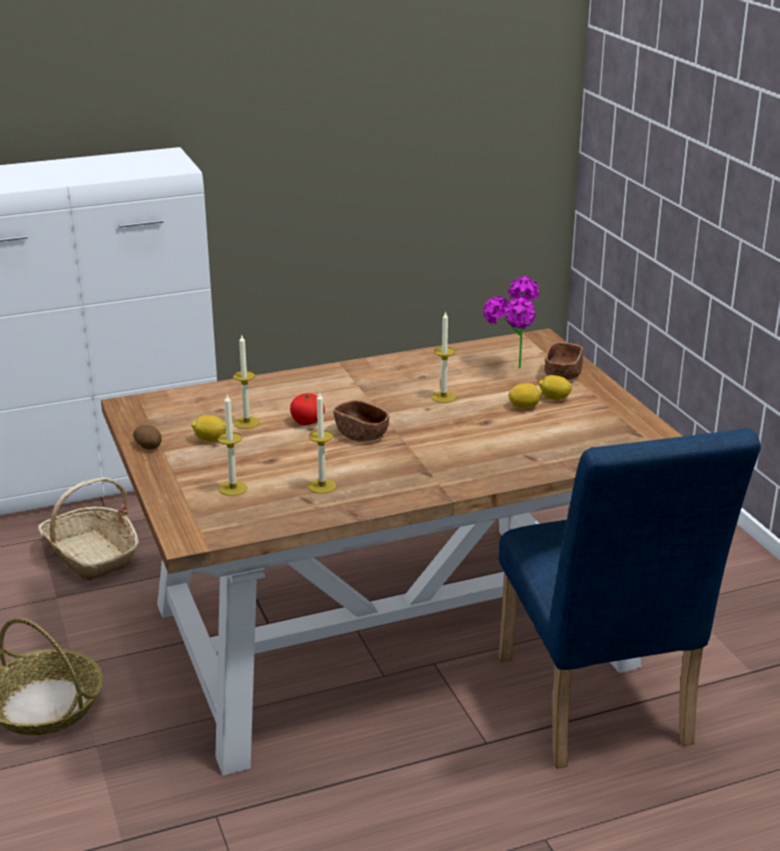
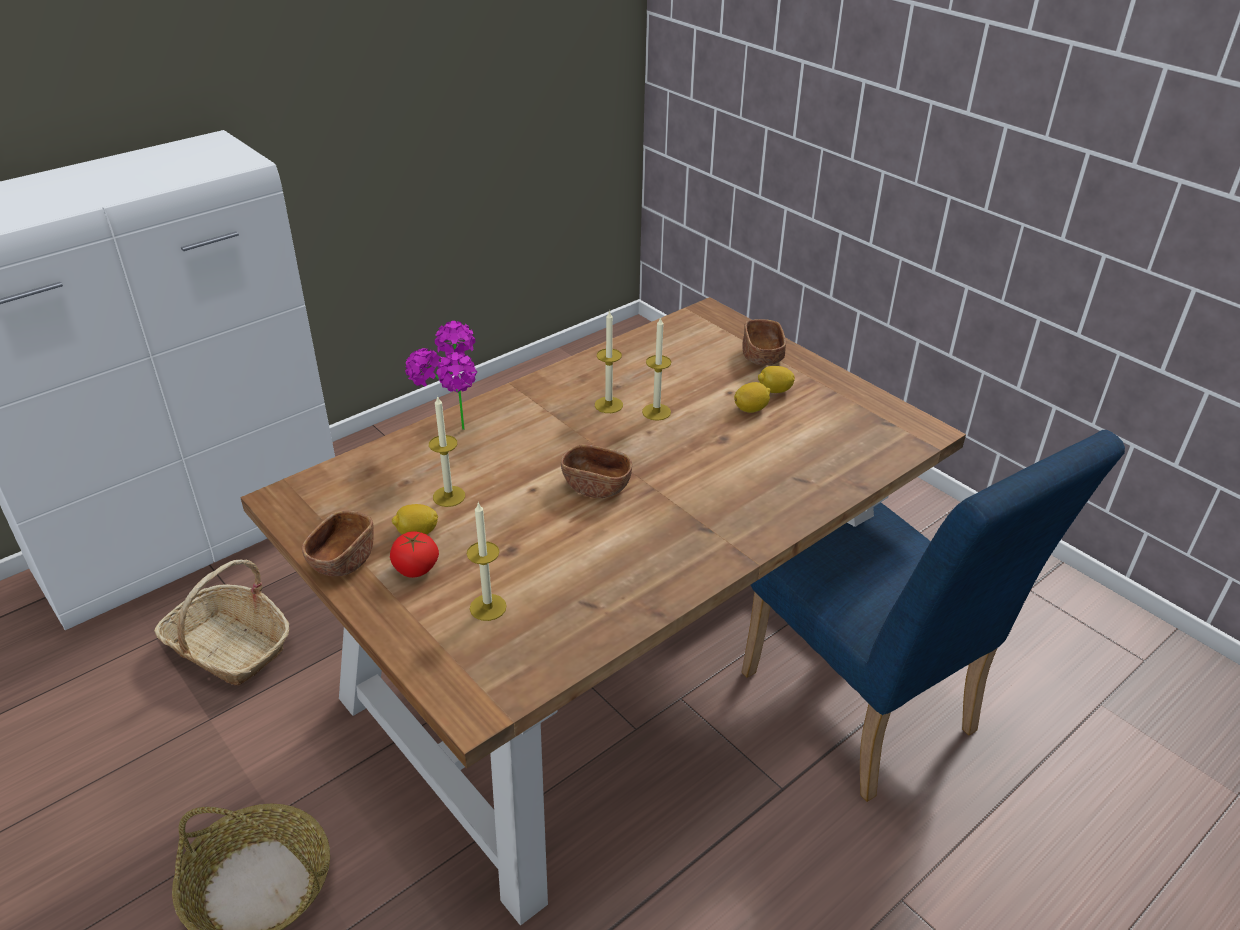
camera: 20 degrees left, 10 degrees up
potato [133,425,162,449] -> brown bowl [302,511,374,576]
tomato [290,393,325,425] -> tomato moved to [390,531,439,578]
candle [308,393,336,494] -> candle moved to [595,310,623,413]
potted plant [483,276,539,368] -> potted plant moved to [405,321,477,430]

